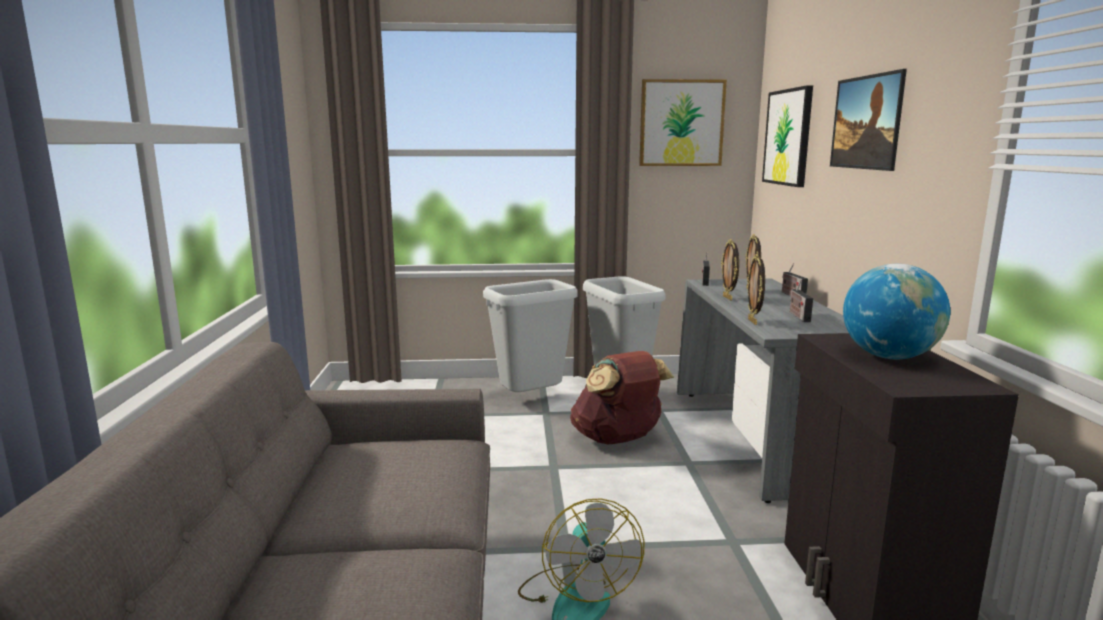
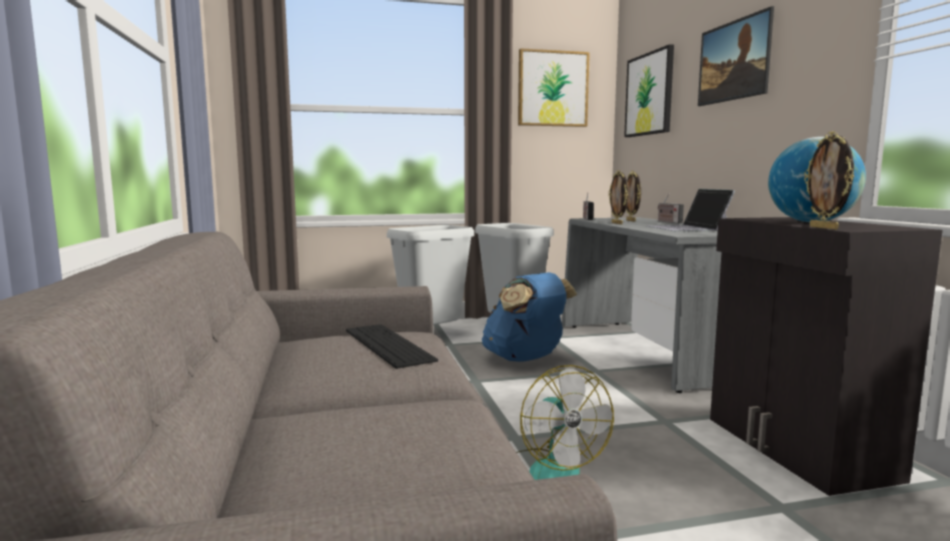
camera: 10 degrees left, 5 degrees down
brown backpack [570,351,674,444] -> blue backpack [482,272,577,362]
picture frame [747,254,765,325] -> picture frame moved to [804,131,854,230]
radio [790,280,813,322] -> laptop [647,189,735,231]
none -> keyboard [346,324,438,369]

